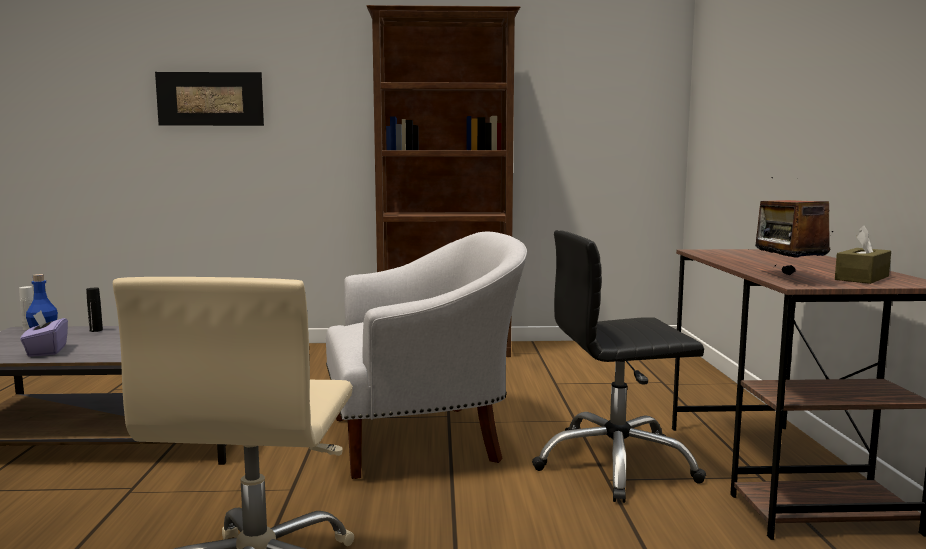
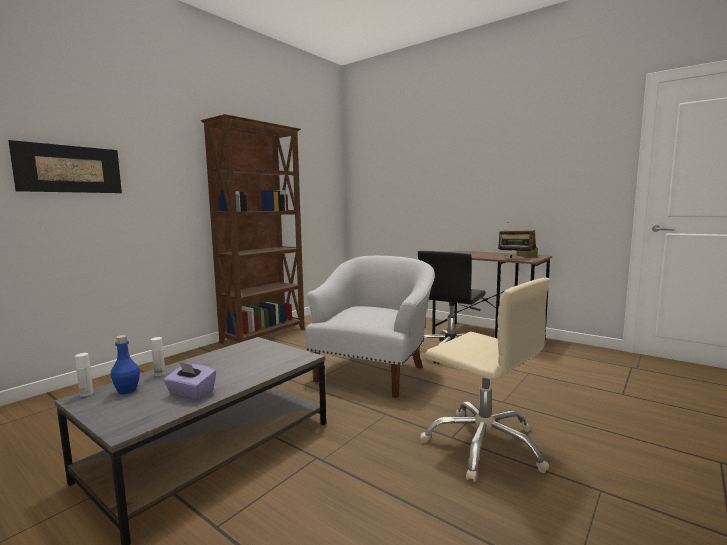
camera: 50 degrees left, 0 degrees up
black bottle [86,288,103,332] -> white bottle [151,337,165,376]

